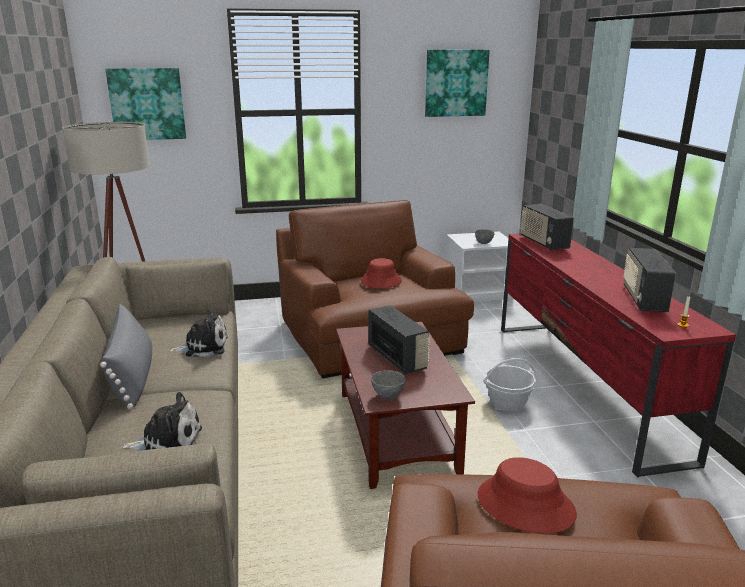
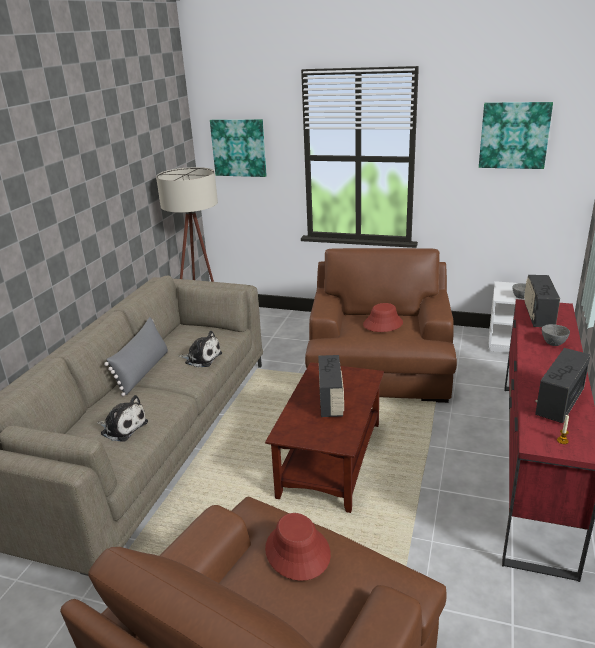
camera: 30 degrees right, 5 degrees up
grey bowl [371,370,406,399] -> grey bowl moved to [542,324,570,346]
basket [484,358,536,411] -> none

